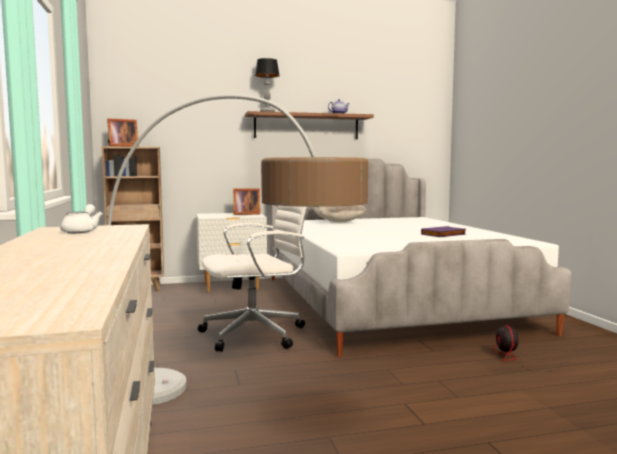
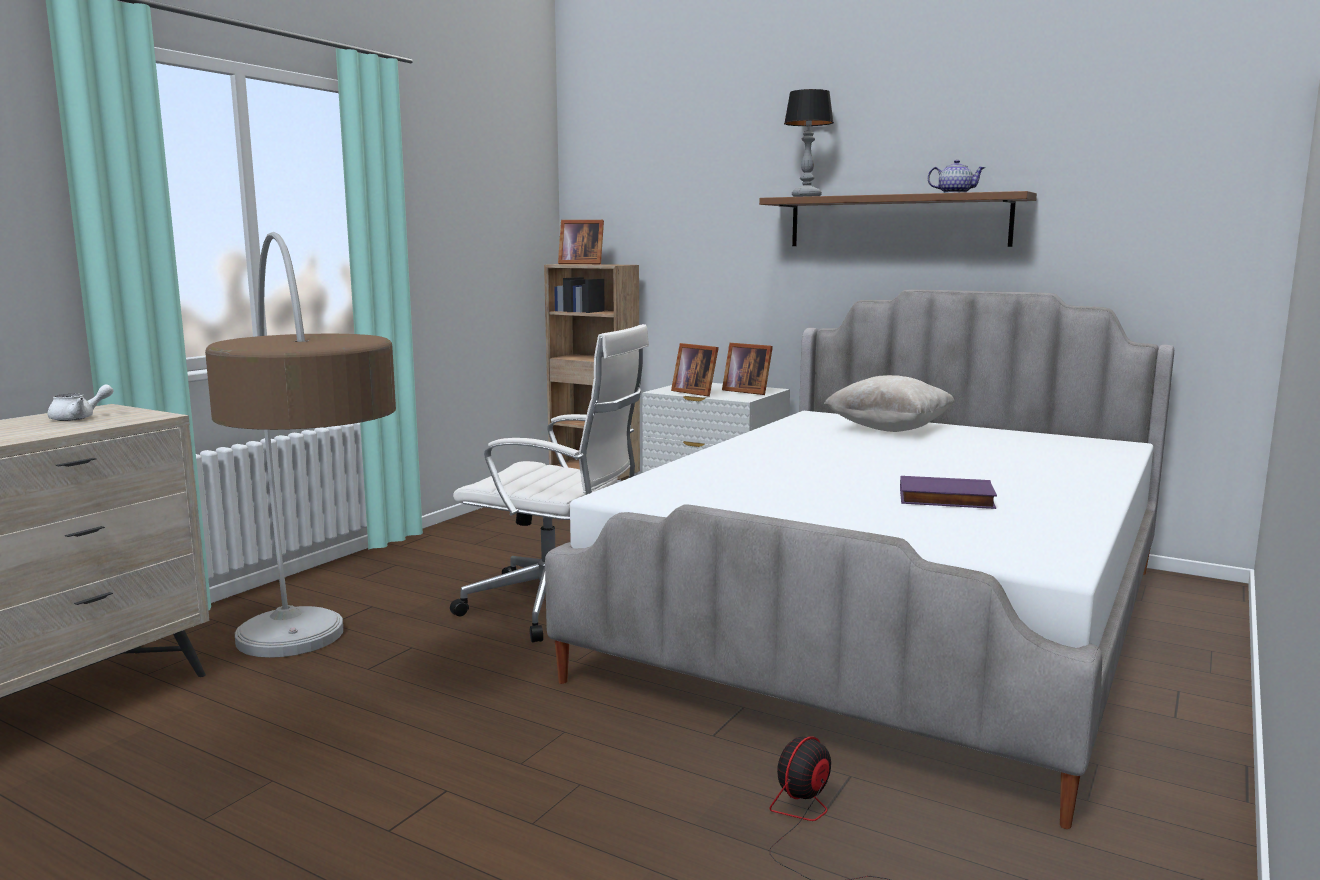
camera: 45 degrees right, 5 degrees up
none -> picture frame [671,343,719,397]

